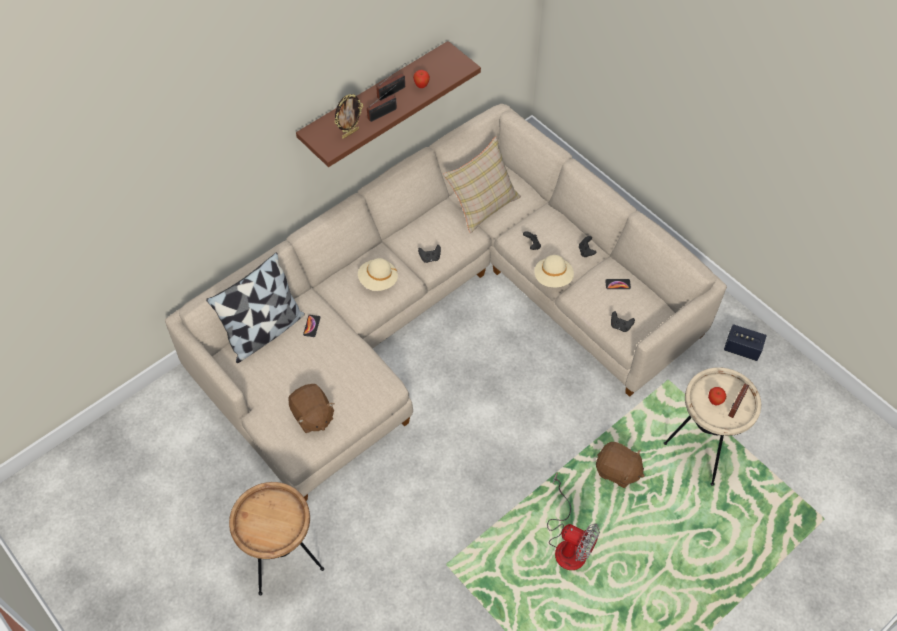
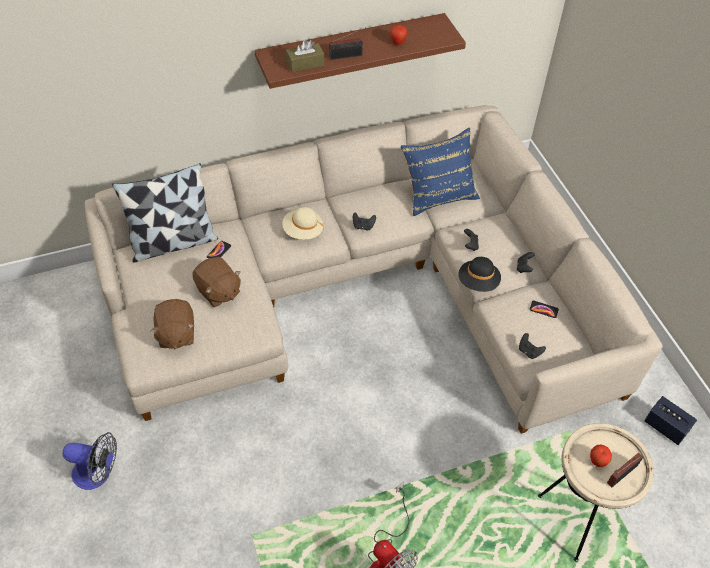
camera: 20 degrees right, 5 degrees down
brown side table [229,482,324,595] -> fan [63,432,117,490]
picture frame [334,94,363,139] -> brown tissue box [286,40,324,72]
radio [376,63,406,101] -> none
beige pillow [443,137,521,233] -> blue pillow [401,128,480,216]
beige hat [534,255,574,287] -> black hat [458,257,501,292]
brown plush toy [596,442,645,488] -> brown plush toy moved to [192,257,241,307]

